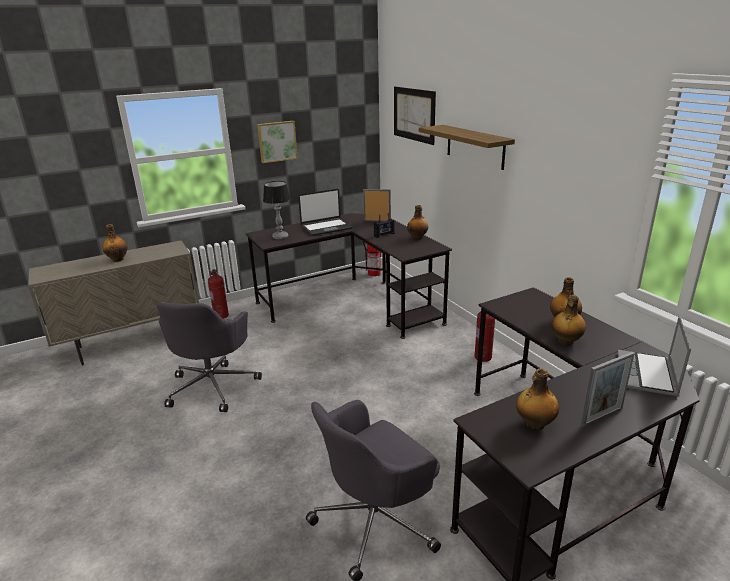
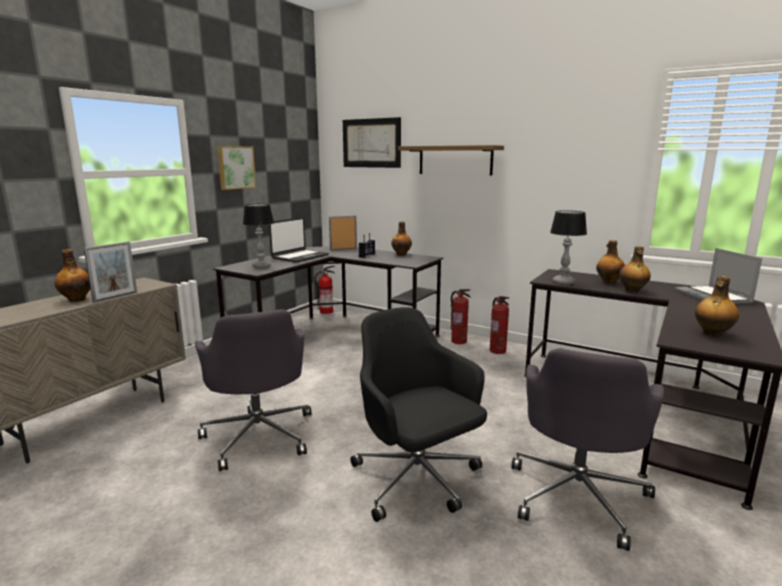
camera: 30 degrees left, 10 degrees down
fire extinguisher [208,269,229,319] -> fire extinguisher moved to [451,289,471,344]
picture frame [581,352,635,427] -> picture frame moved to [84,241,137,302]
none -> black office chair [350,307,487,522]
none -> table lamp [550,210,587,285]

